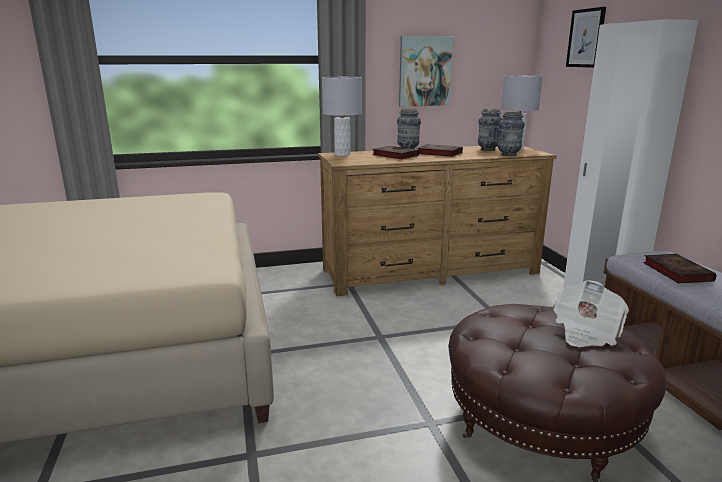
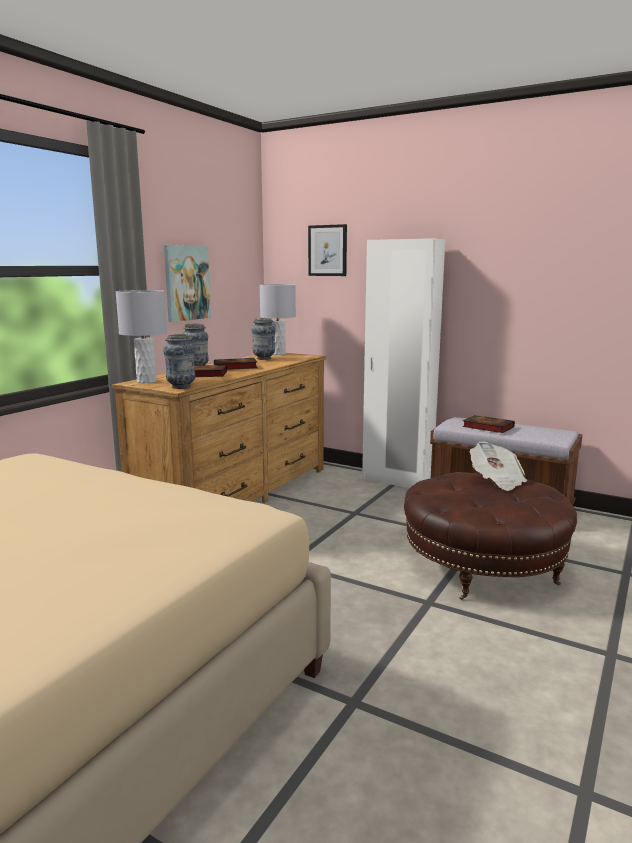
camera: 45 degrees left, 5 degrees down
vase [498,112,525,156] -> vase moved to [163,334,196,389]

